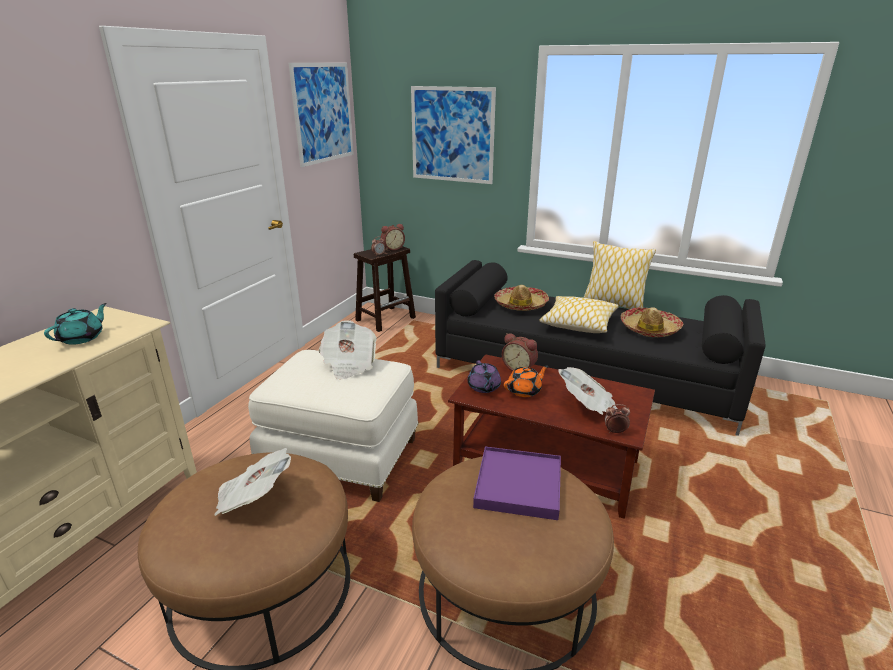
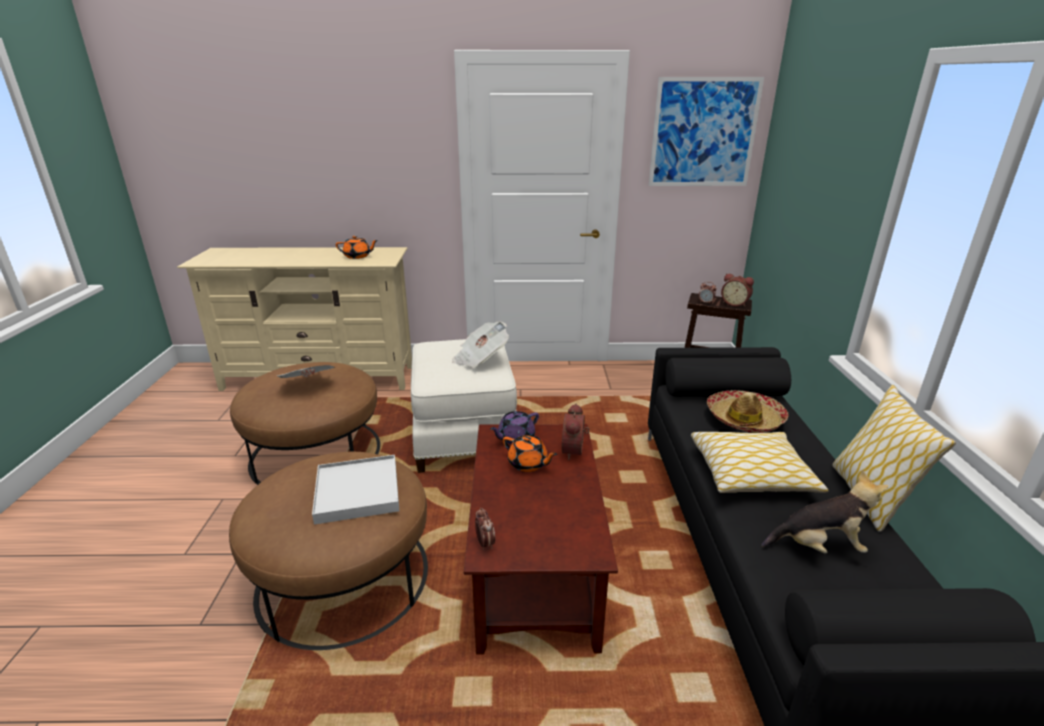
camera: 65 degrees right, 0 degrees up
turquoise teapot [44,303,107,345] -> orange teapot [336,236,378,259]
picture [411,86,496,184] -> none
purple tray [473,446,561,520] -> white tray [312,455,399,525]
newspaper [558,367,617,415] -> none
hat [621,307,683,337] -> plush toy [761,470,889,553]

